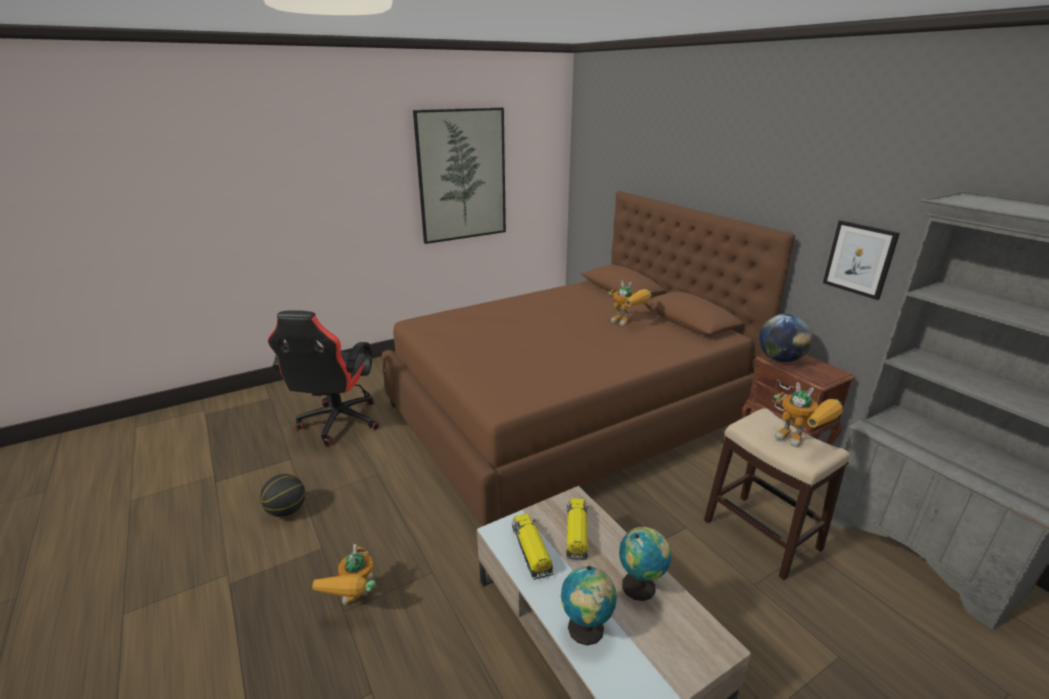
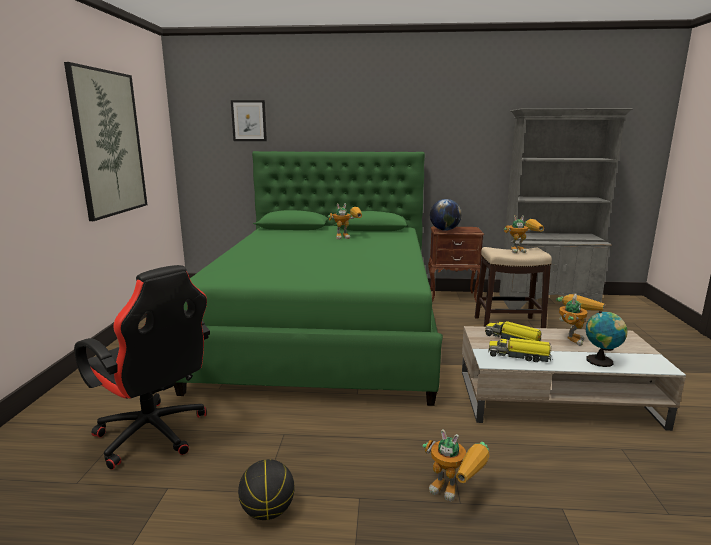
camera: 55 degrees left, 10 degrees down
brown bed [382,191,795,526] -> green bed [174,151,443,406]
globe [619,527,671,601] -> toy robot [556,294,604,346]
picture [823,220,900,300] -> picture moved to [231,100,267,141]

